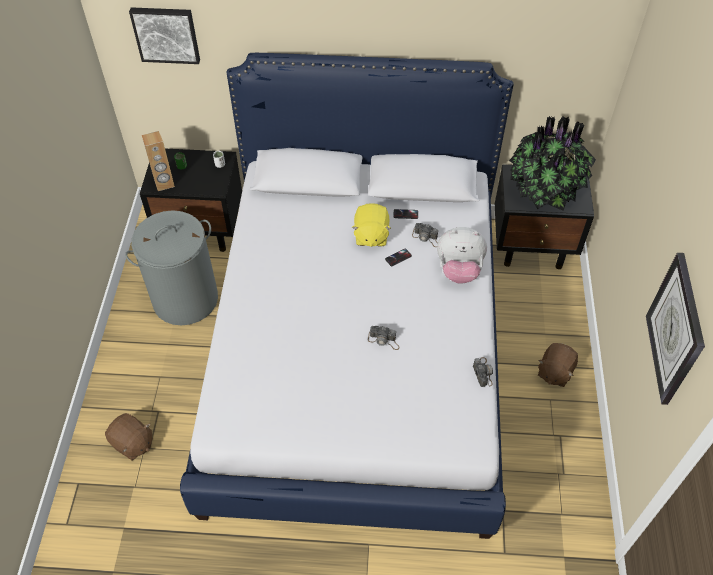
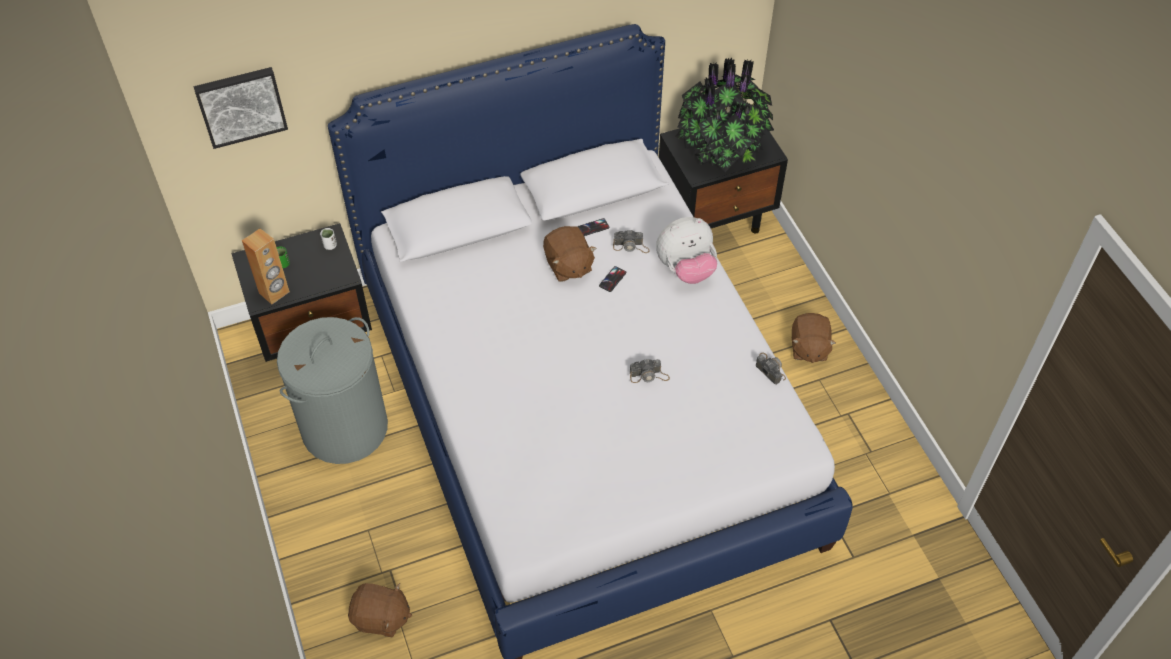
camera: 25 degrees left, 0 degrees up
yellow plush toy [352,203,391,247] -> brown plush toy [543,226,597,282]
wall clock [646,253,705,405] -> none

